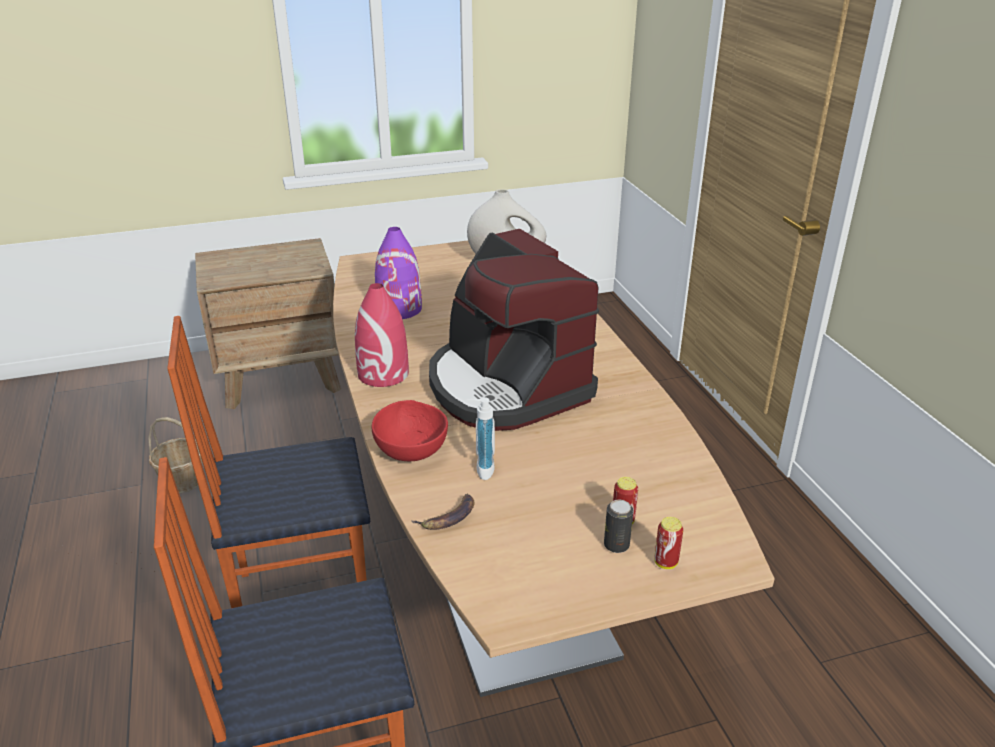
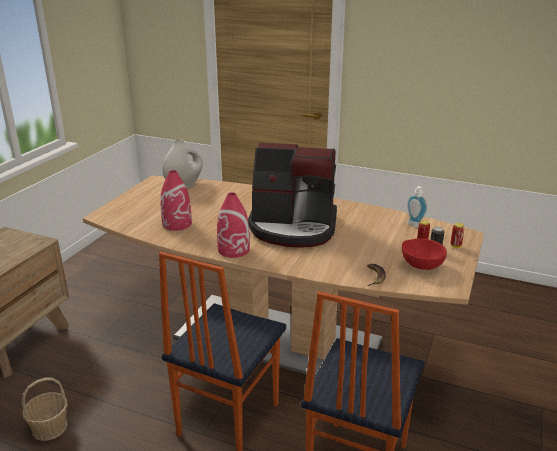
camera: 50 degrees left, 5 degrees down
red bowl [372,400,448,461] -> red bowl moved to [402,239,447,270]
purple vase [375,227,422,319] -> red vase [160,170,192,231]
soap dispenser [466,398,495,480] -> soap dispenser moved to [407,186,427,227]

